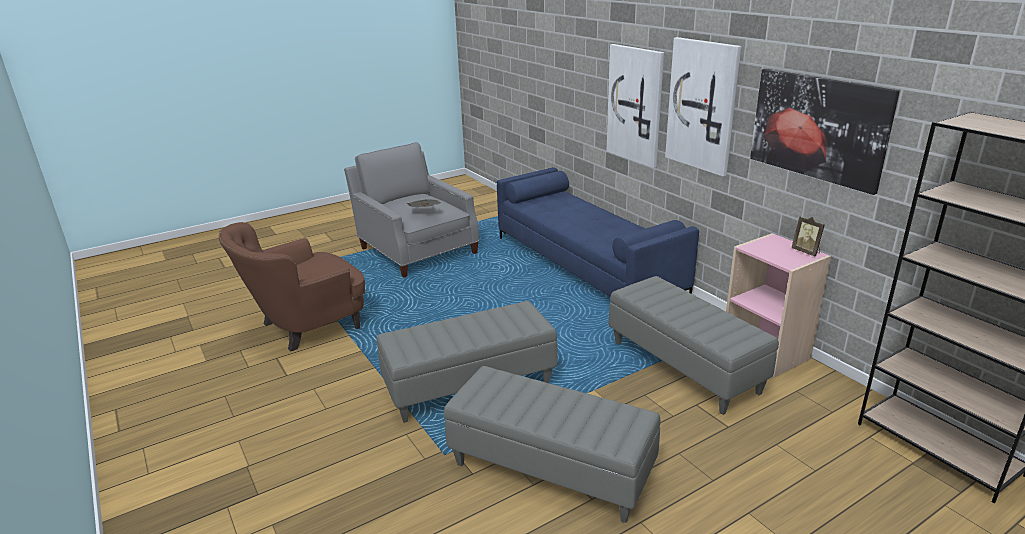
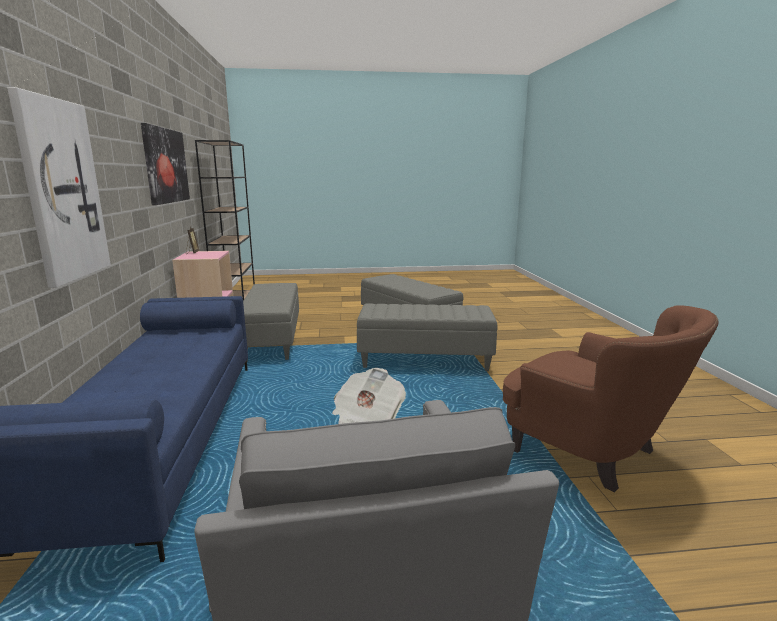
camera: 155 degrees left, 10 degrees down
brown armchair [219,222,365,352] -> brown armchair turned 60 degrees clockwise [503,306,719,492]
picture [665,37,741,176] -> none

